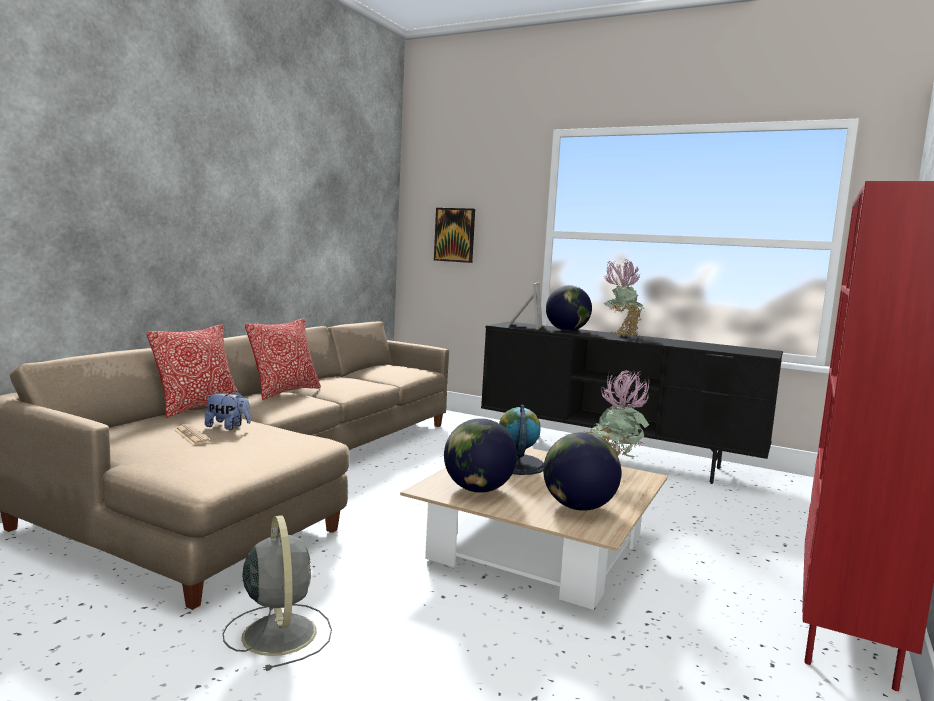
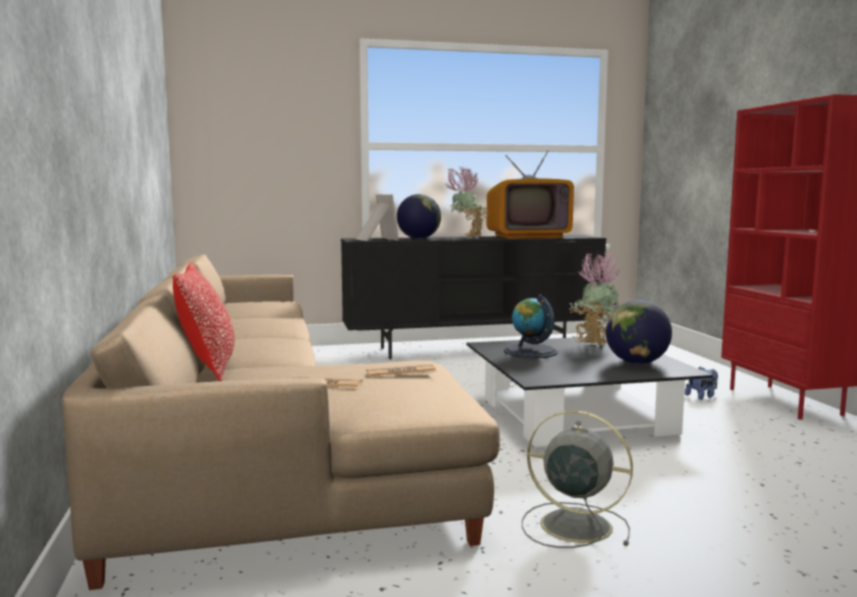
camera: 40 degrees left, 0 degrees up
plush toy [205,391,251,430] -> plush toy moved to [685,367,718,400]
pillow [245,319,321,400] -> none
beige coffee table [400,448,668,610] -> black coffee table [466,336,713,447]
picture [434,208,475,263] -> none
globe [444,418,517,493] -> none
none -> newspaper [366,364,437,378]
none -> television [486,150,574,239]

